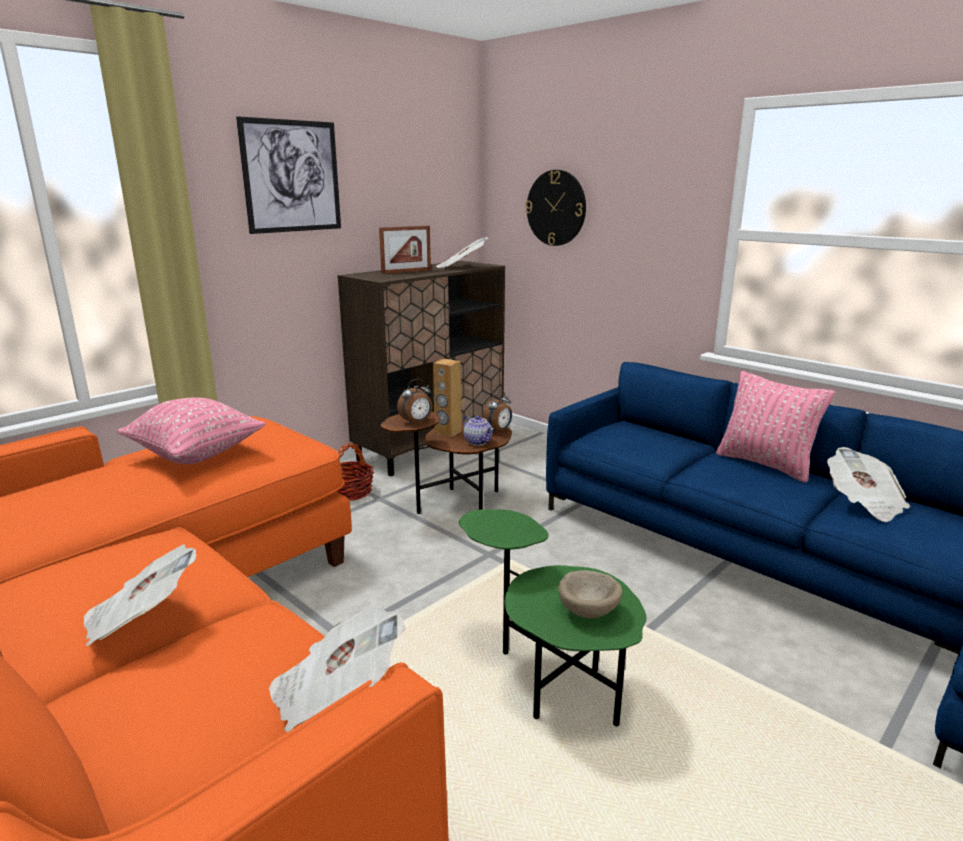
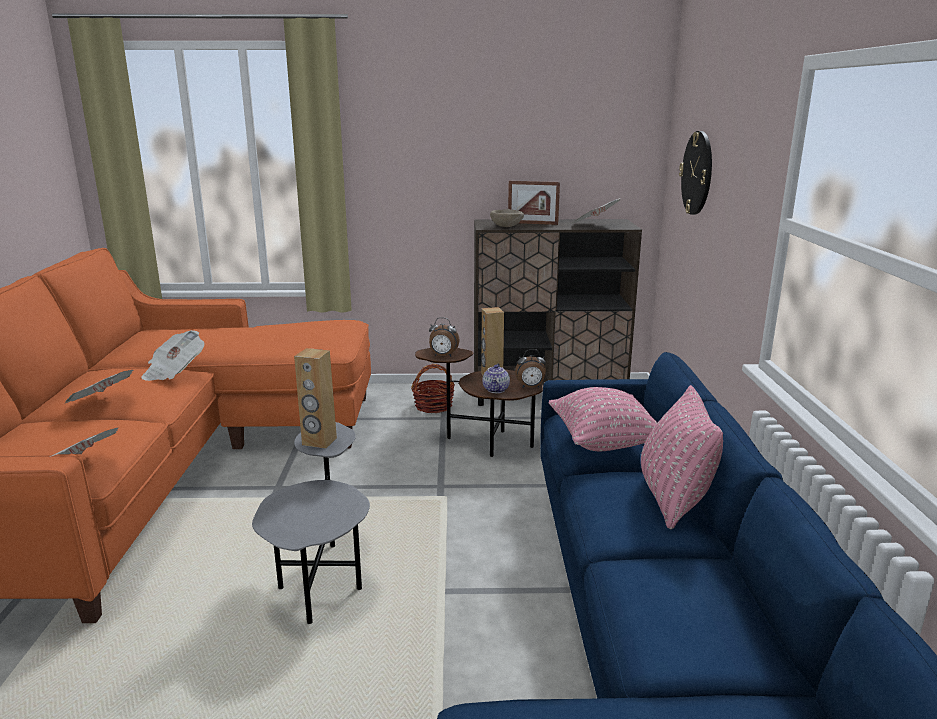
camera: 45 degrees right, 0 degrees up
pink pillow [117,397,266,464] -> pink pillow moved to [548,387,658,451]
picture [236,116,341,234] -> none
green side table [459,509,646,726] -> grey side table [252,422,370,624]
beige bowl [558,570,622,618] -> beige bowl moved to [490,209,524,227]
newspaper [827,447,910,522] -> newspaper moved to [141,330,204,381]
none -> brown speaker [294,348,337,449]

